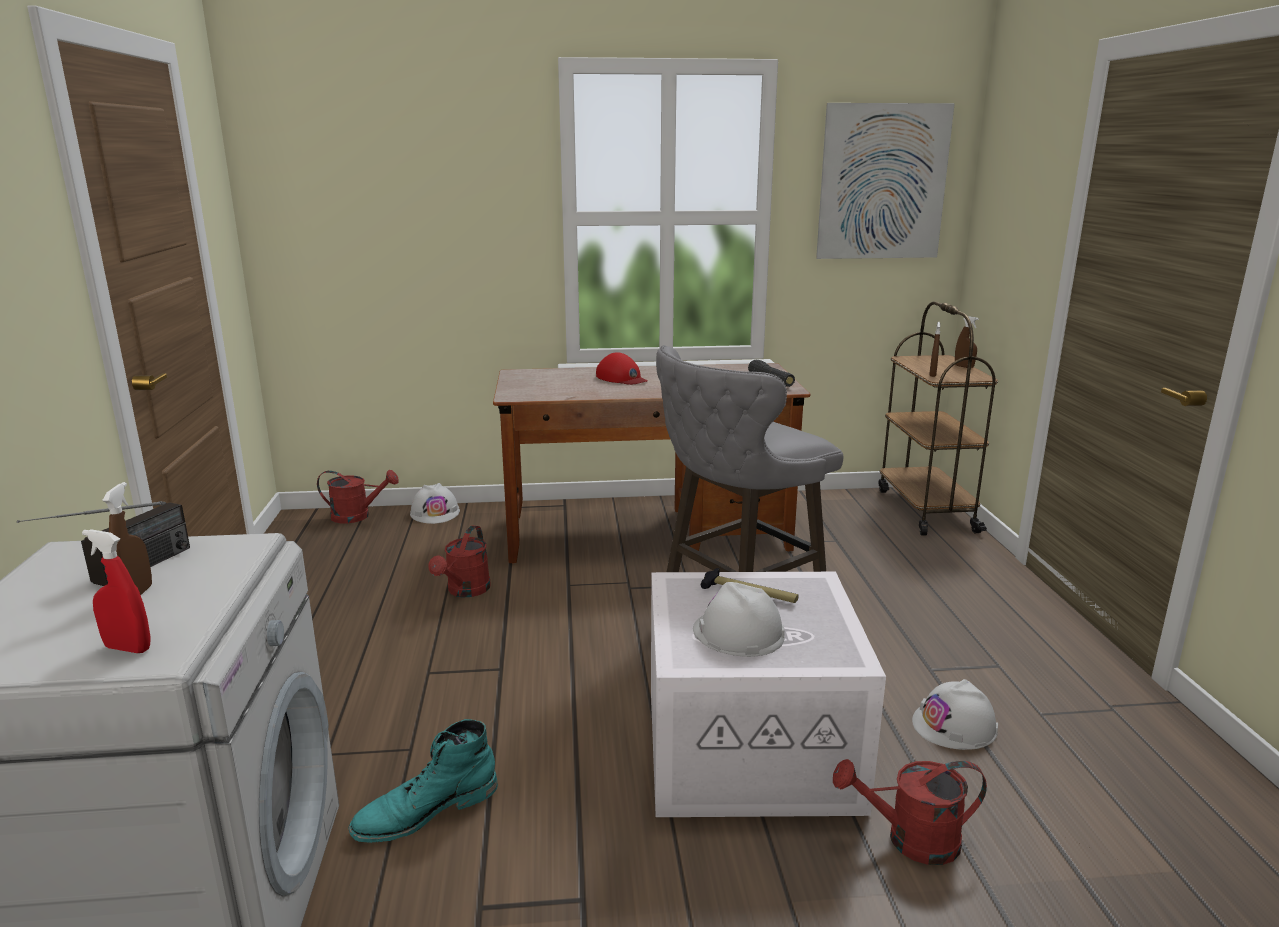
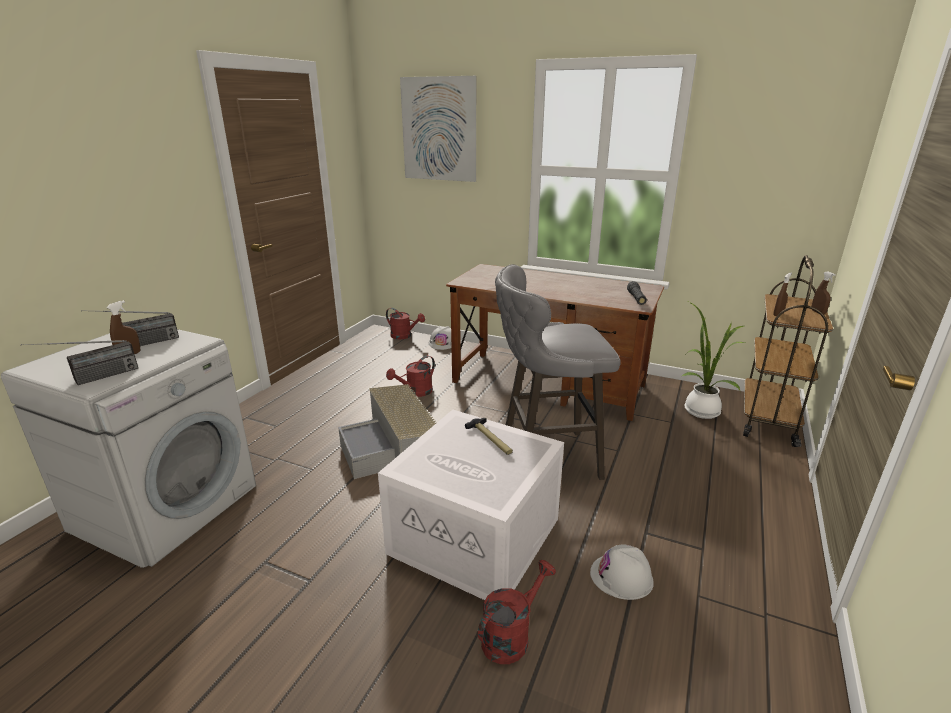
camera: 30 degrees right, 5 degrees up
red spray bottle [82,529,151,653] -> radio [21,340,138,385]
turquoise boot [349,719,498,843] -> none
red cap [596,352,648,385] -> none
white hard hat [693,582,785,657] -> none
picture [816,103,955,259] -> picture moved to [400,76,476,182]
red watering can [833,759,987,865] -> red watering can turned 105 degrees clockwise [478,560,556,664]
none -> grey storage box [338,384,436,479]
none -> potted plant [682,302,745,419]

